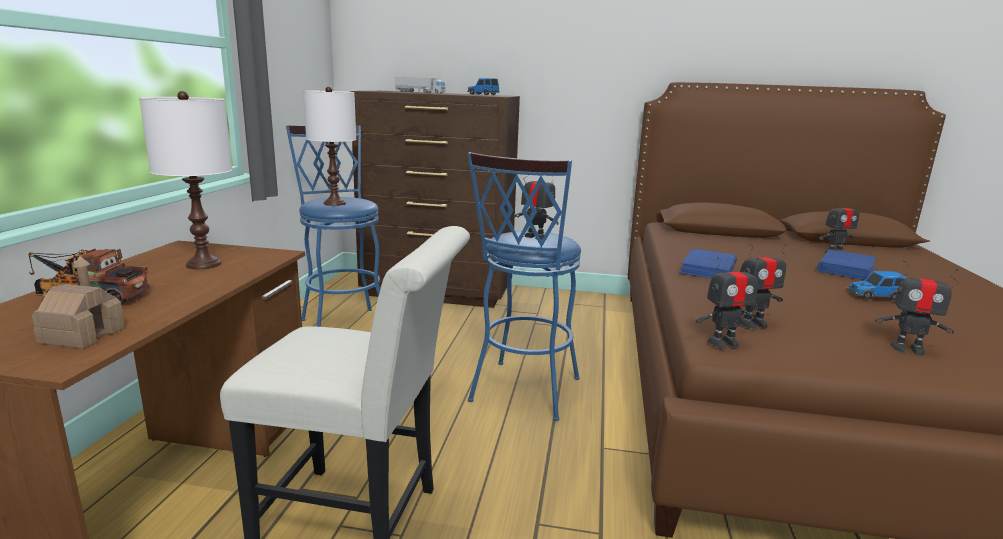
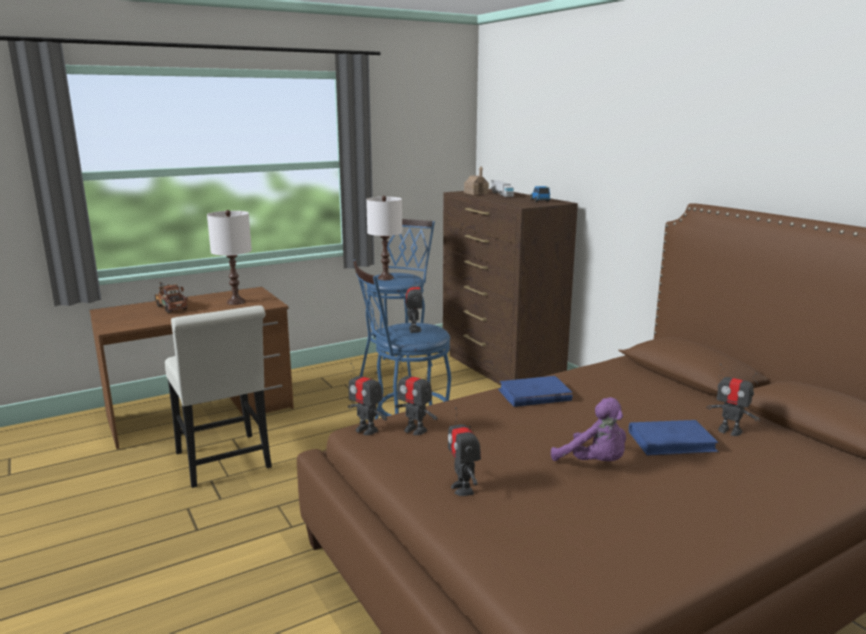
camera: 50 degrees right, 0 degrees up
toy house [32,256,125,349] -> toy house moved to [464,167,489,195]
toy car [847,271,907,301] -> purple plush toy [551,397,626,461]

